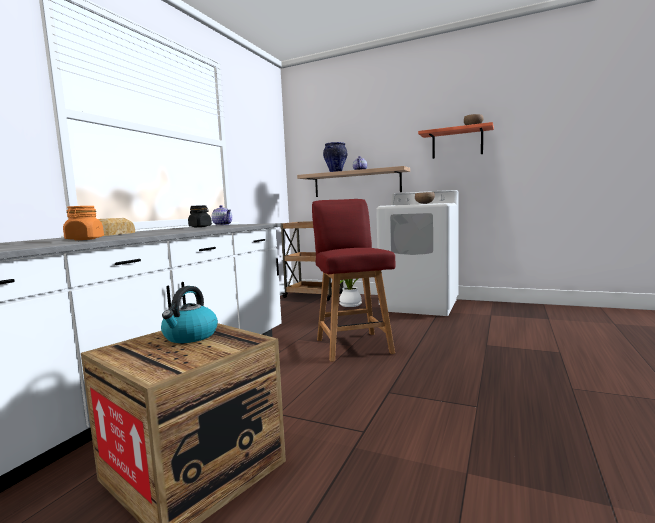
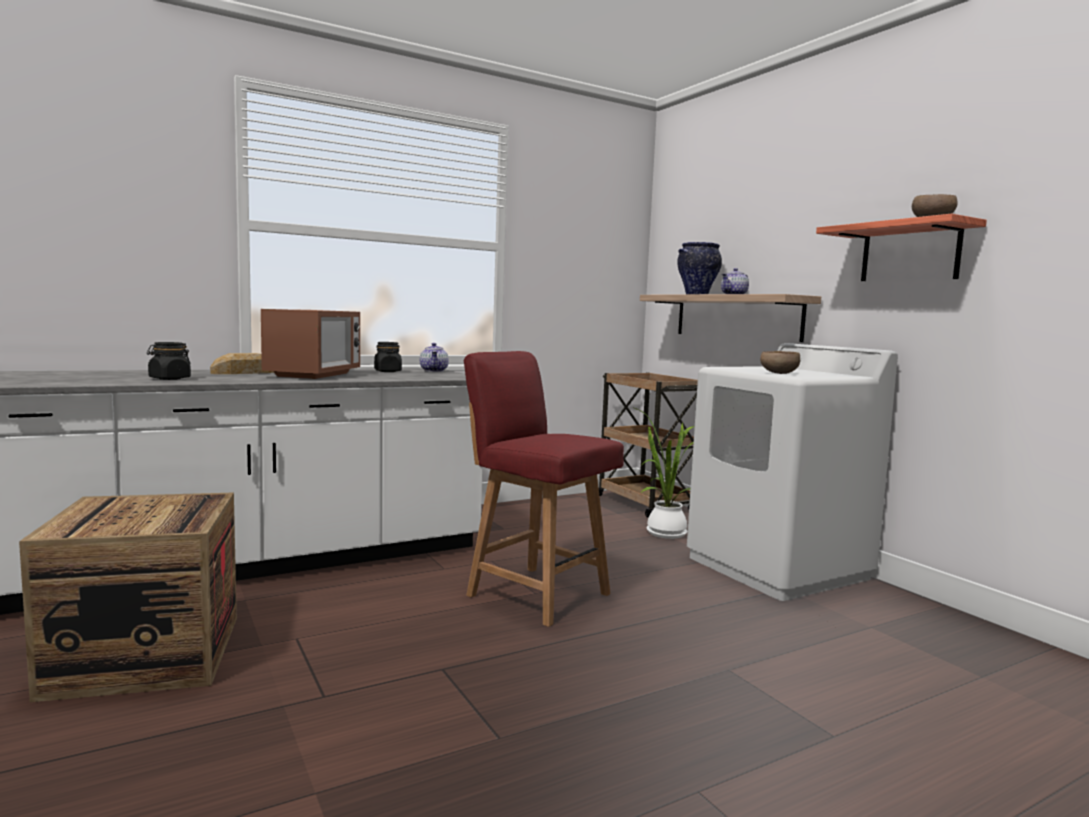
camera: 35 degrees right, 0 degrees up
orange jar [63,206,104,240] -> black jar [147,342,191,380]
kettle [161,286,218,343] -> none
red chair [312,199,395,362] -> red chair turned 75 degrees counterclockwise [464,351,624,627]
none -> microwave [261,309,360,379]

